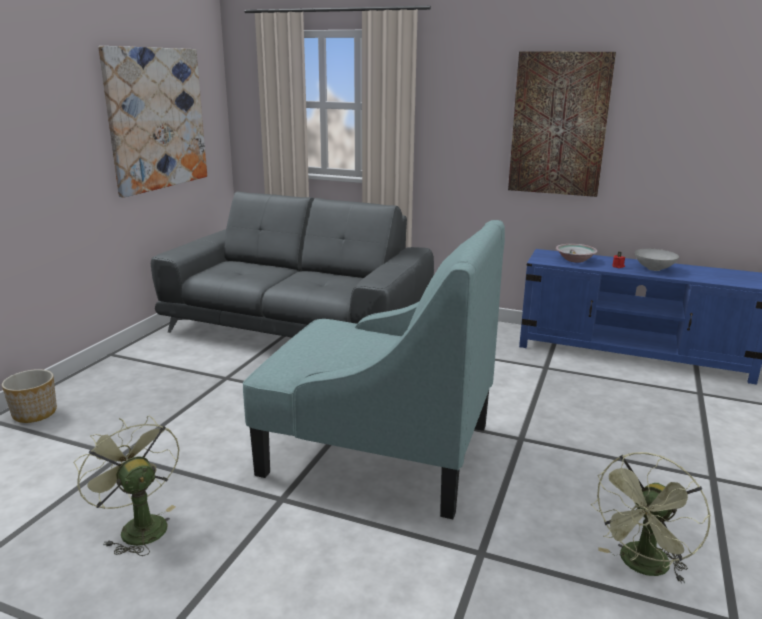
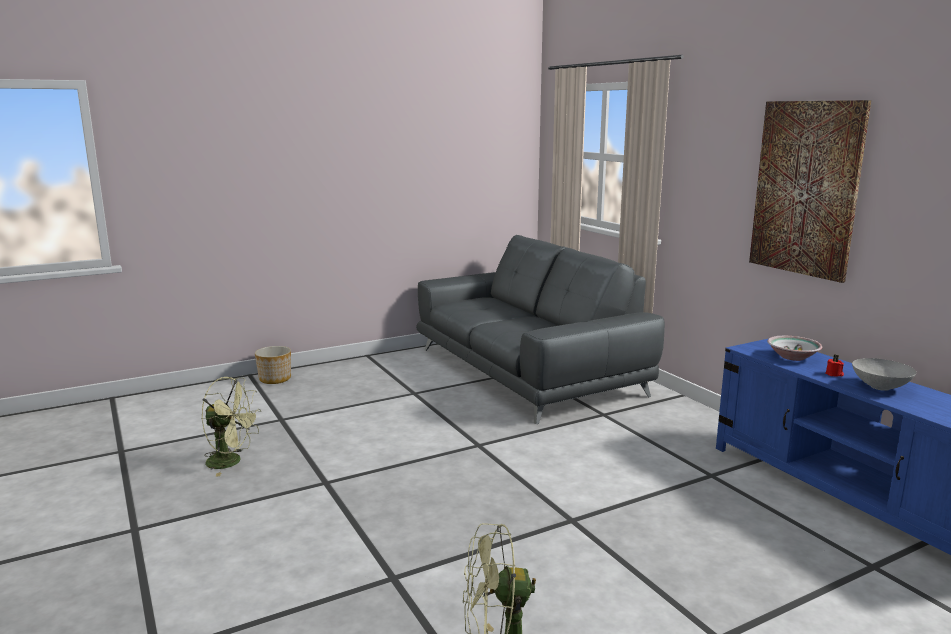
camera: 40 degrees right, 5 degrees down
green fan [73,416,179,556] -> green fan turned 105 degrees clockwise [201,377,261,477]
picture [98,46,207,198] -> none
turquoise armchair [243,220,505,519] -> none

